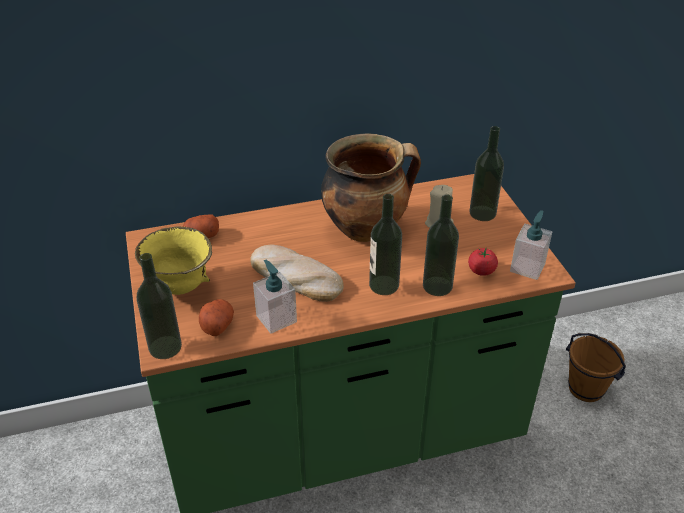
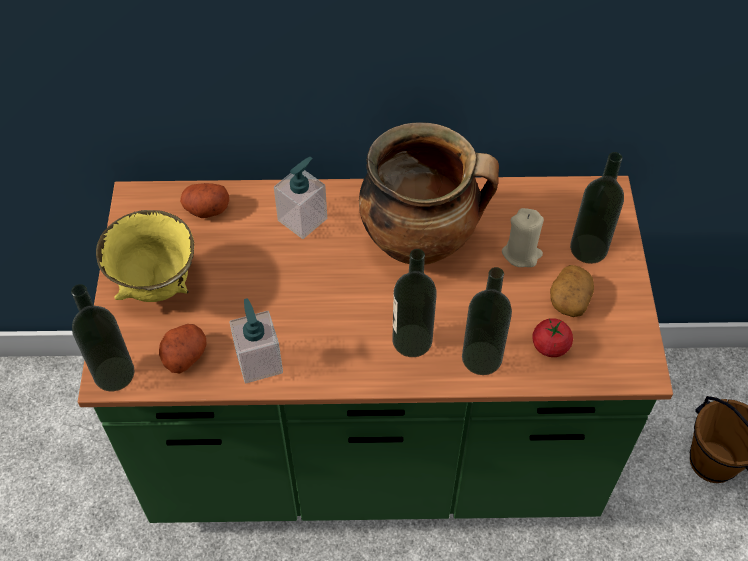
camera: 15 degrees right, 15 degrees up
bread [250,245,344,302] -> none
soap dispenser [510,210,552,280] -> soap dispenser moved to [274,157,327,239]
none -> potato [550,265,594,317]

